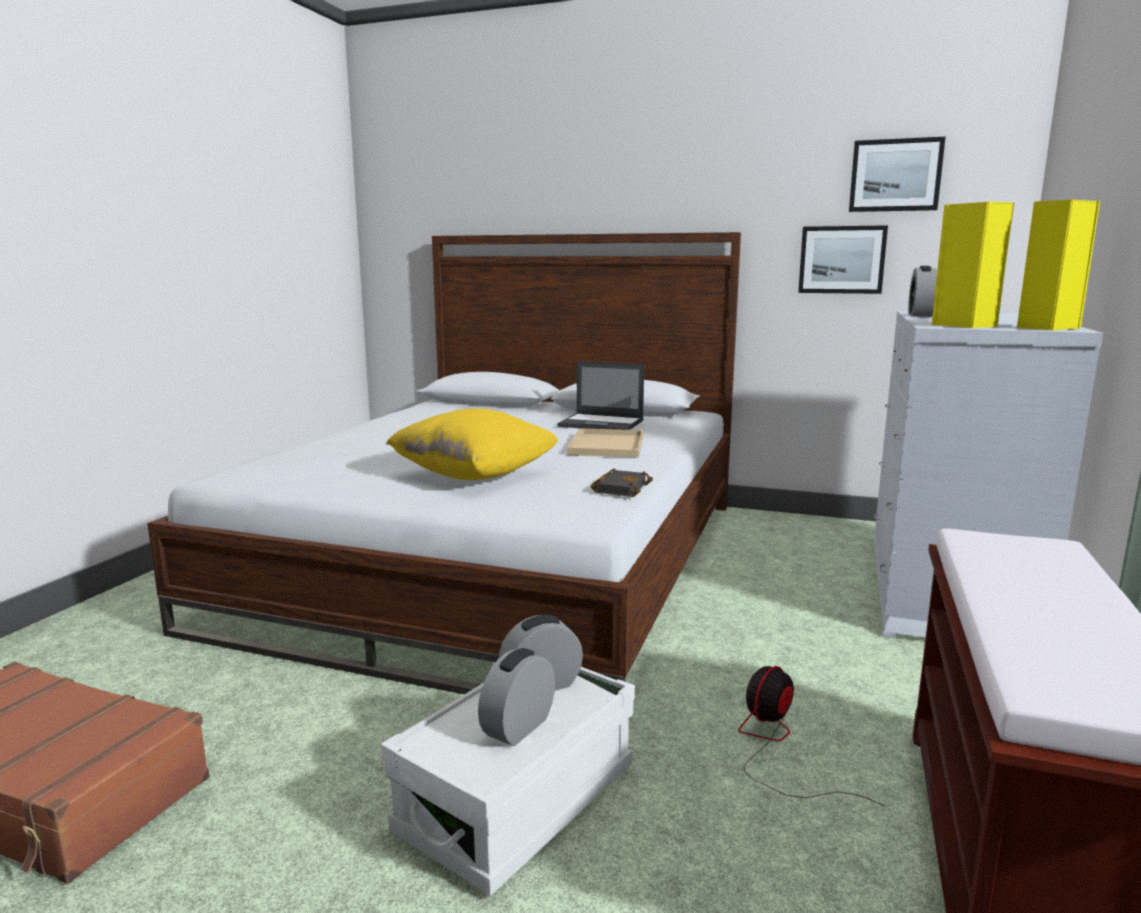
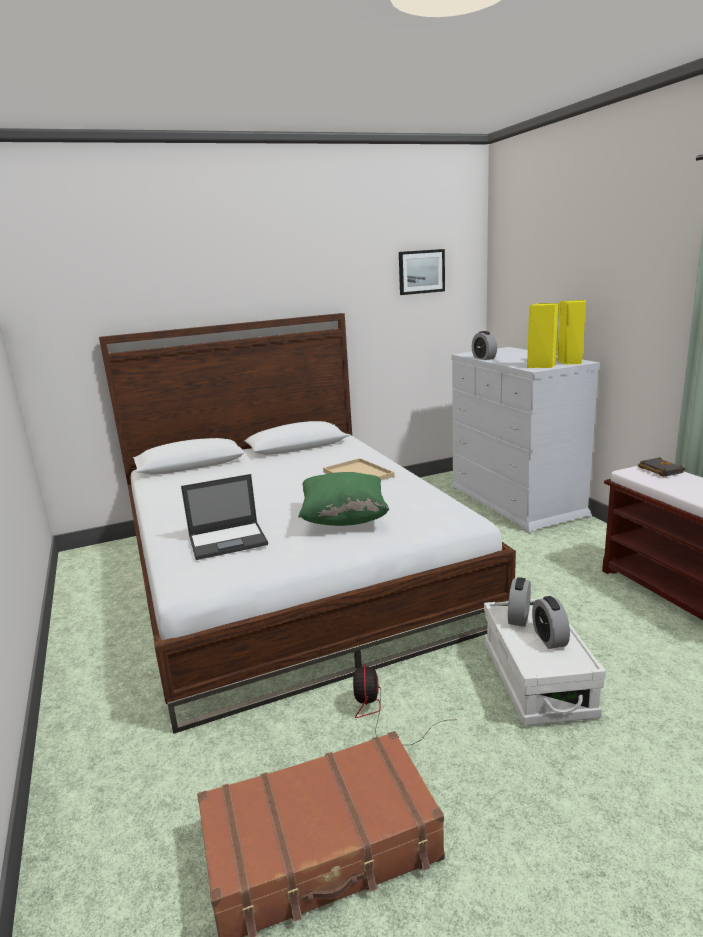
camera: 40 degrees left, 5 degrees up
yellow pillow [386,408,558,480] -> green pillow [298,472,389,526]
laptop [557,361,644,430] -> laptop moved to [181,474,268,560]
black book [591,468,653,497] -> black book moved to [638,457,686,477]
fan [738,666,884,806] -> fan moved to [353,665,446,745]
picture [798,225,888,294] -> none

